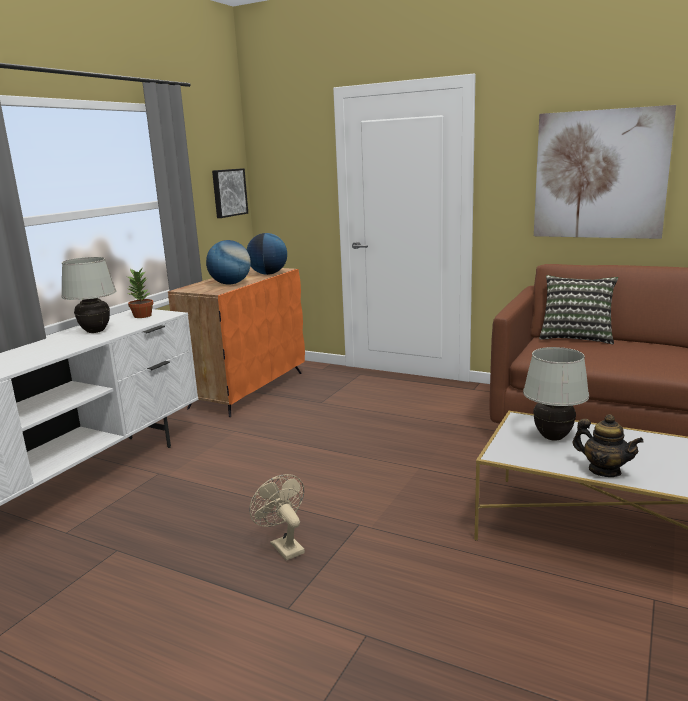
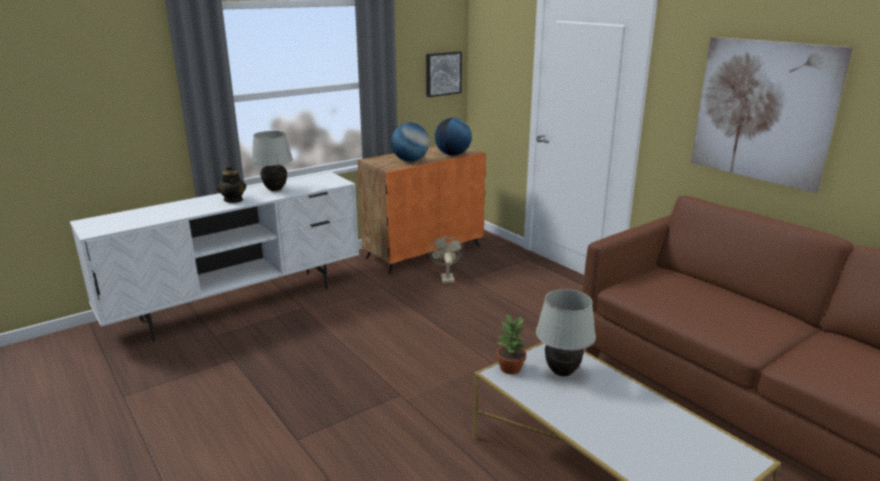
camera: 25 degrees right, 5 degrees up
potted plant [127,268,153,318] -> potted plant moved to [496,313,526,374]
beige fan [249,474,305,560] -> beige fan moved to [429,236,464,283]
pillow [539,275,618,344] -> none
teapot [572,414,644,477] -> teapot moved to [217,165,246,203]

